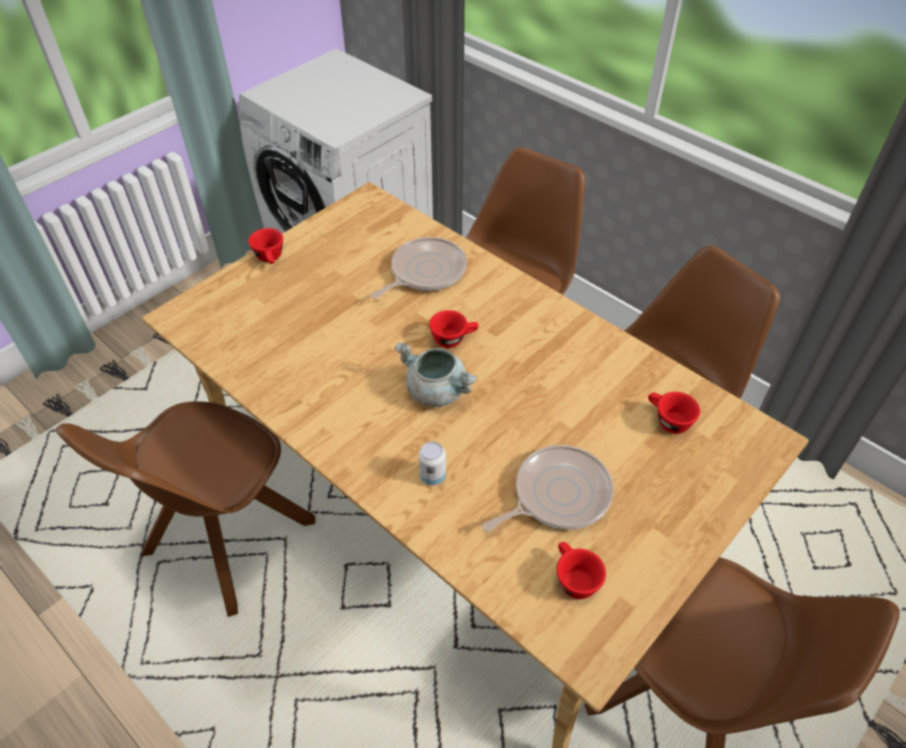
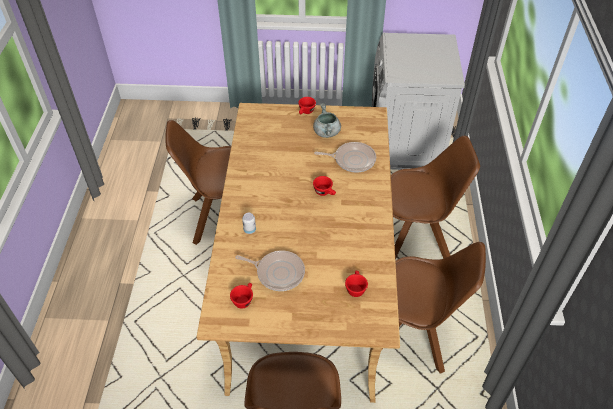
camera: 50 degrees right, 0 degrees up
grey cooking pot [395,342,477,407] -> grey cooking pot moved to [313,103,341,138]

